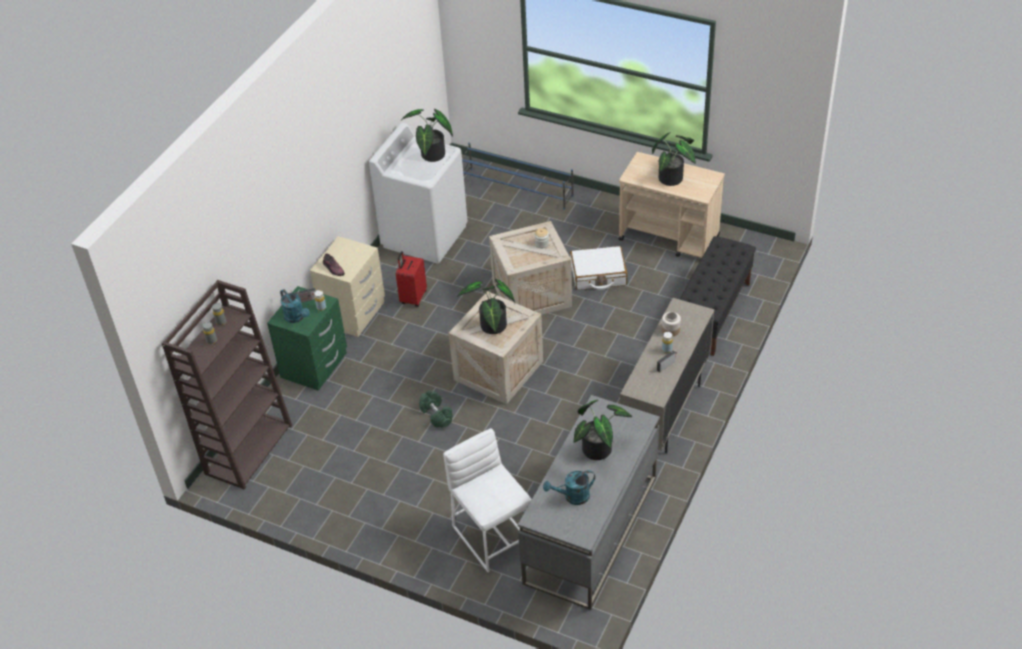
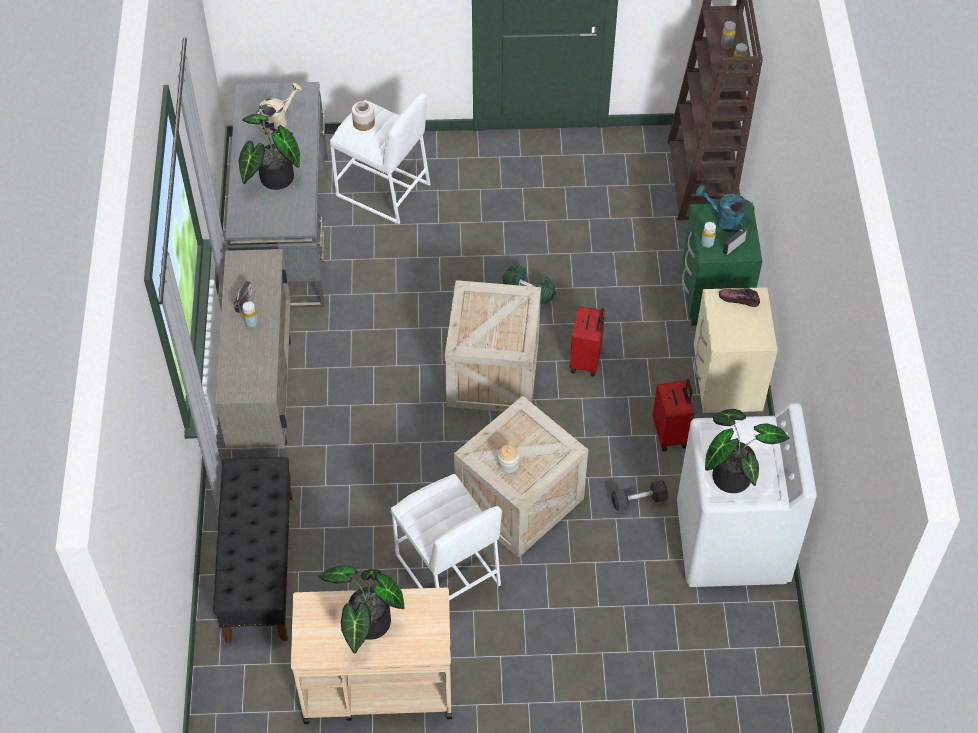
camera: 150 degrees right, 10 degrees up
potted plant [457,279,515,334] -> none
blue shoe rack [462,143,574,210] -> none
turquoise watering can [543,470,595,505] -> beige watering can [256,83,302,136]
white suitcase [570,246,627,290] -> white stool [391,474,502,600]
jar [662,312,681,337] -> jar moved to [352,101,375,131]
none -> red suitcase [570,306,605,377]
none -> grey dumbbell [611,480,668,511]

